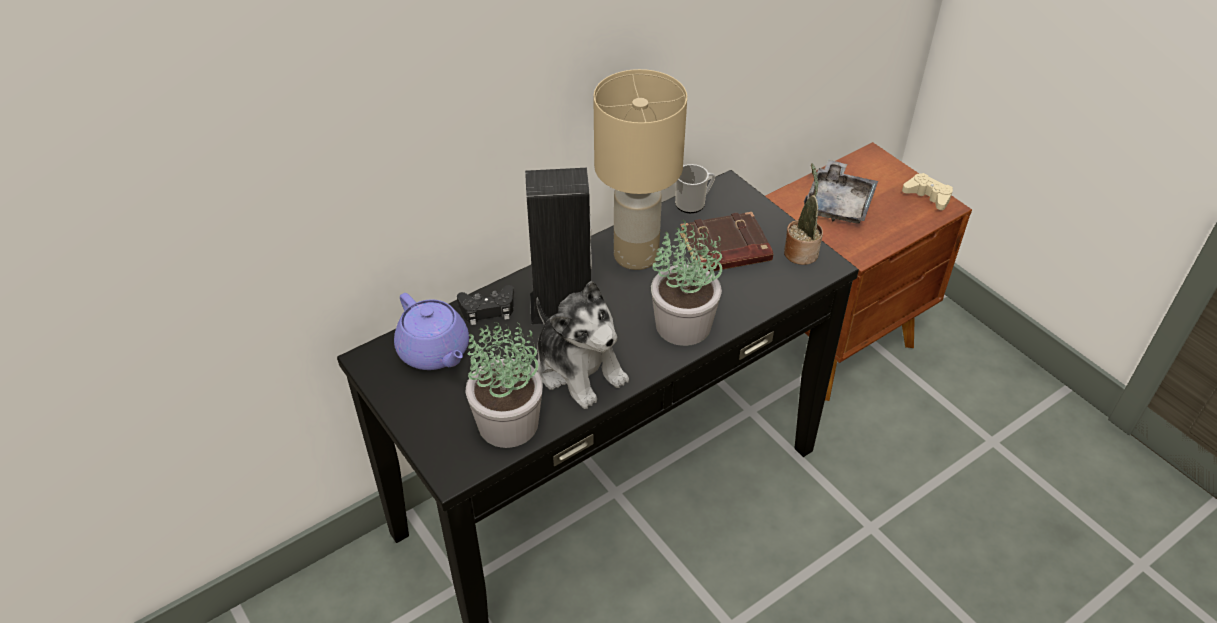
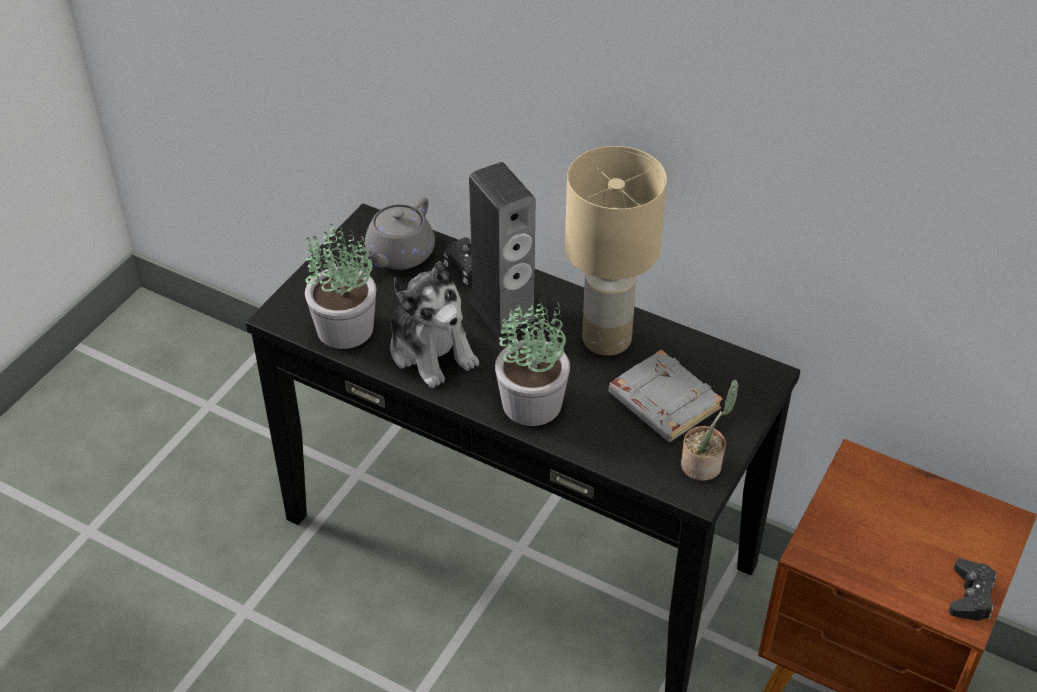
camera: 65 degrees right, 0 degrees up
purple teapot [394,293,469,370] -> grey teapot [365,197,435,270]
plush toy [536,281,629,409] -> plush toy turned 60 degrees counterclockwise [390,261,479,388]
mug [675,164,715,213] -> none
brown book [680,212,773,272] -> grey book [609,350,723,442]
grey tray [804,159,878,223] -> none
beige game controller [902,173,953,210] -> black game controller [948,558,996,621]

